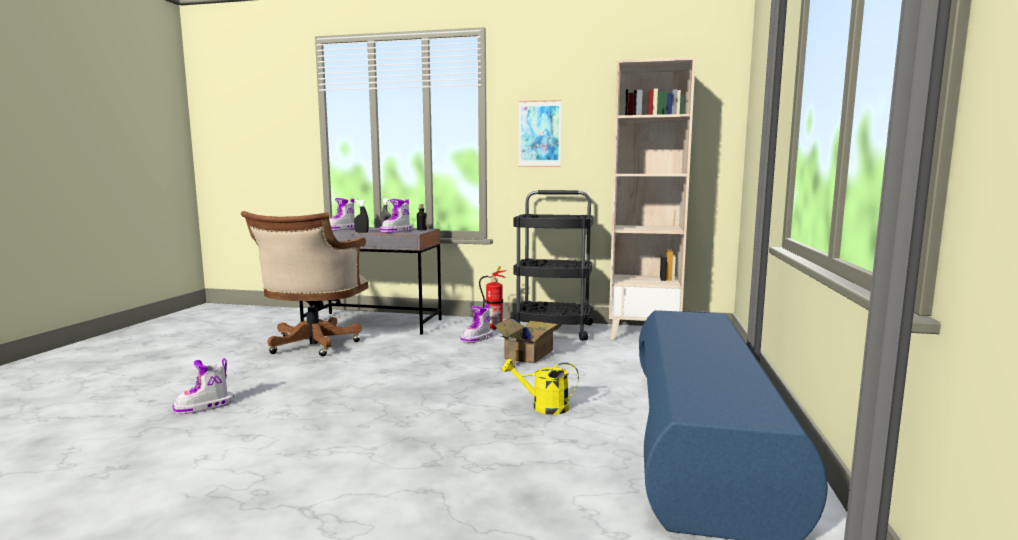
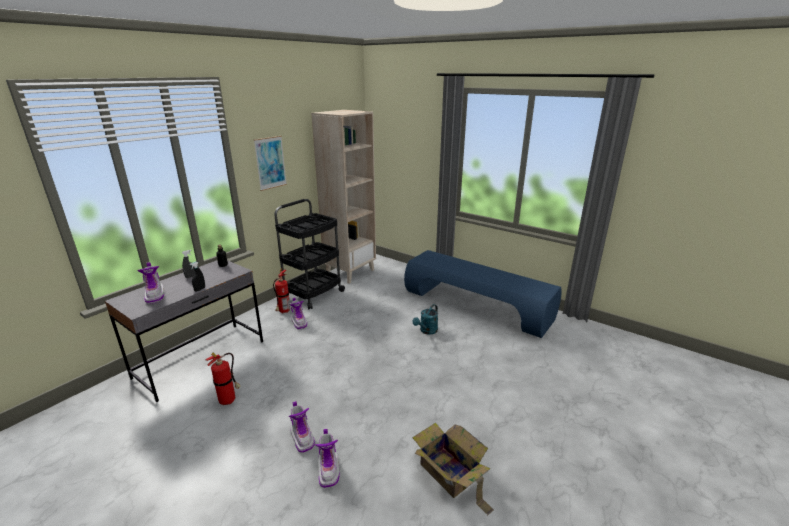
camera: 65 degrees left, 15 degrees up
office chair [241,211,369,356] -> fire extinguisher [205,353,240,405]
boot [379,199,413,233] -> boot moved to [288,401,315,453]
cardboard box [495,319,561,370] -> cardboard box moved to [412,423,494,515]
yellow watering can [502,359,579,415] -> turquoise watering can [413,304,438,335]

